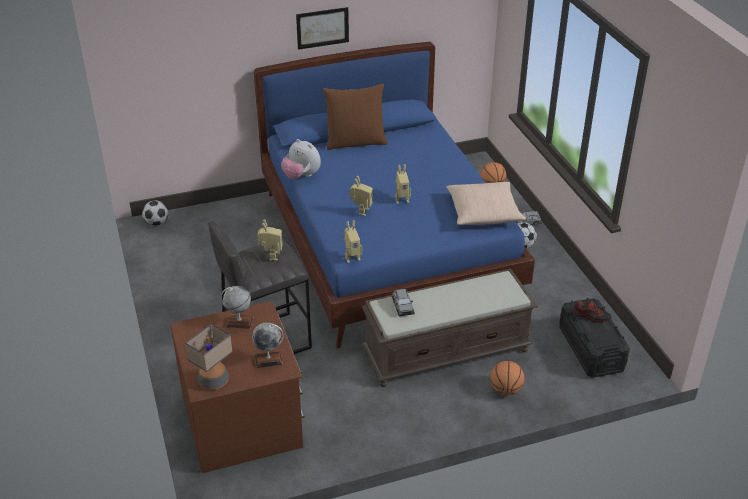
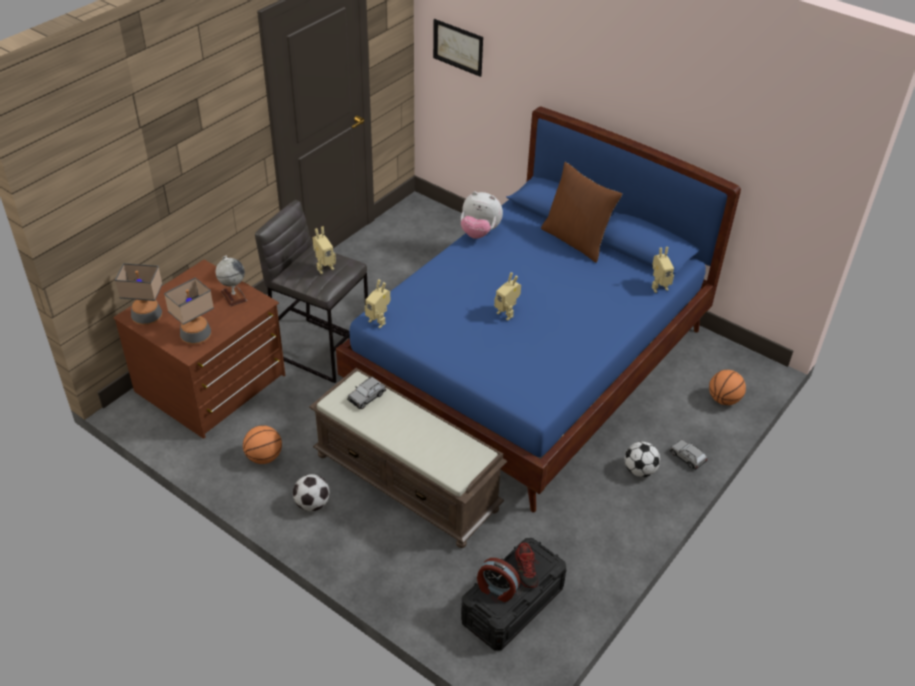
camera: 55 degrees right, 5 degrees up
football [142,201,168,226] -> football moved to [293,474,330,511]
globe [252,323,284,368] -> table lamp [164,278,214,344]
plush toy [281,139,321,179] -> plush toy turned 75 degrees counterclockwise [461,191,503,239]
picture [296,7,349,50] -> picture moved to [433,19,483,77]
toy robot [350,176,373,216] -> toy robot moved to [651,247,674,293]
beige pillow [446,182,526,225] -> none
basketball [490,361,525,395] -> basketball moved to [243,425,282,464]
none -> alarm clock [477,558,520,602]

